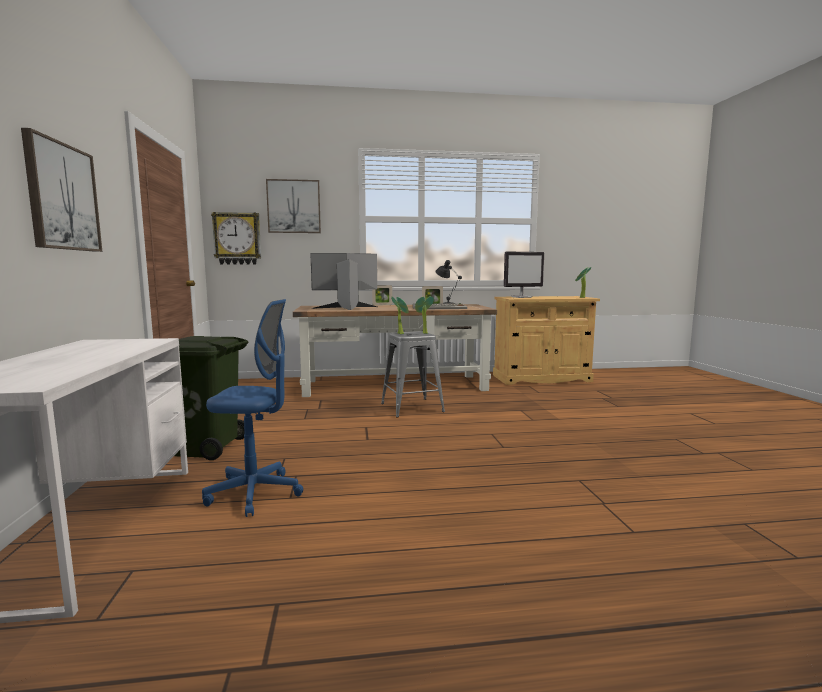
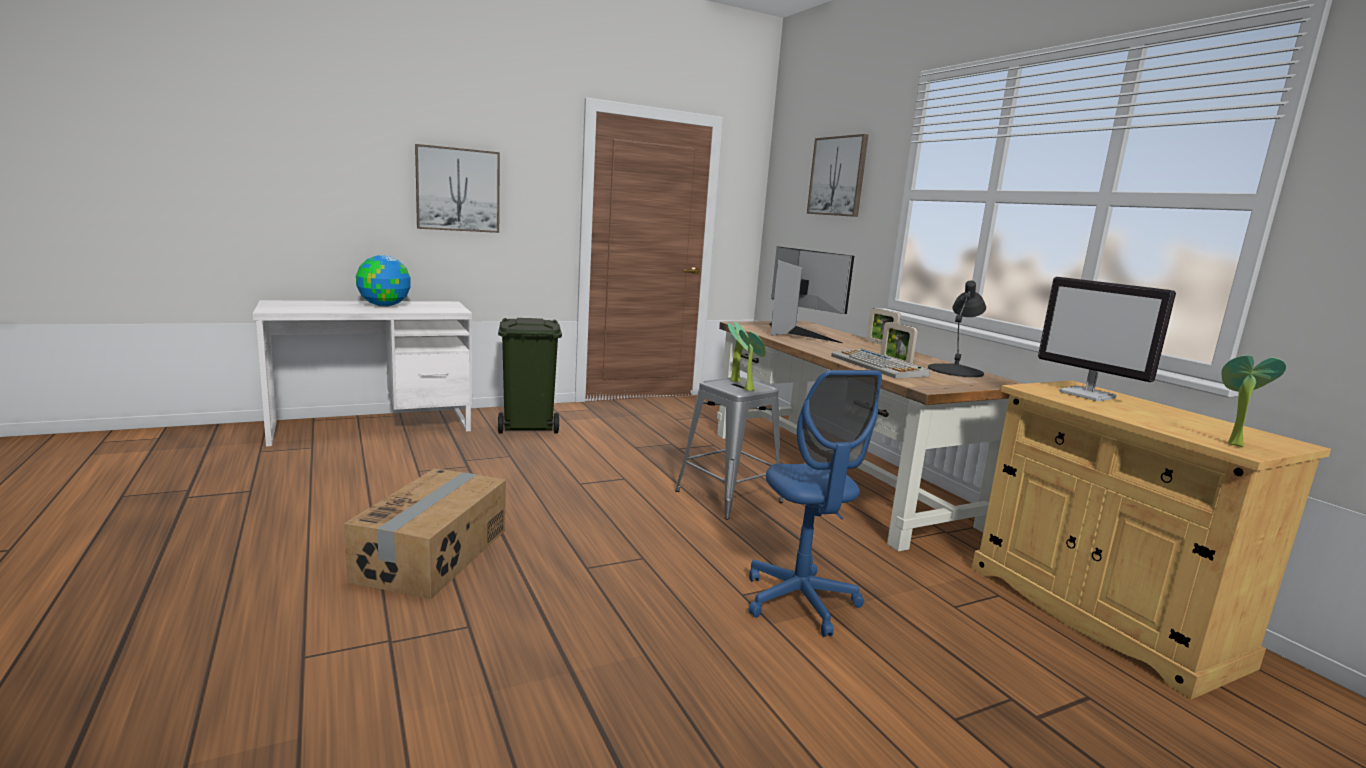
camera: 70 degrees right, 5 degrees up
blue office chair [202,299,303,517] -> blue office chair moved to [749,370,882,637]
wall clock [211,212,261,265] -> none
none -> cardboard box [344,468,506,599]
none -> globe [356,255,411,307]

